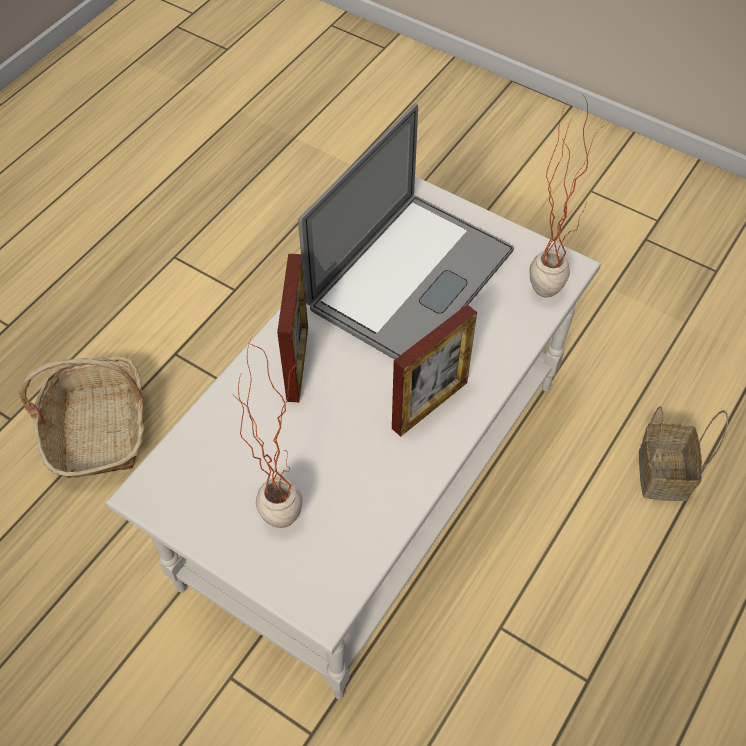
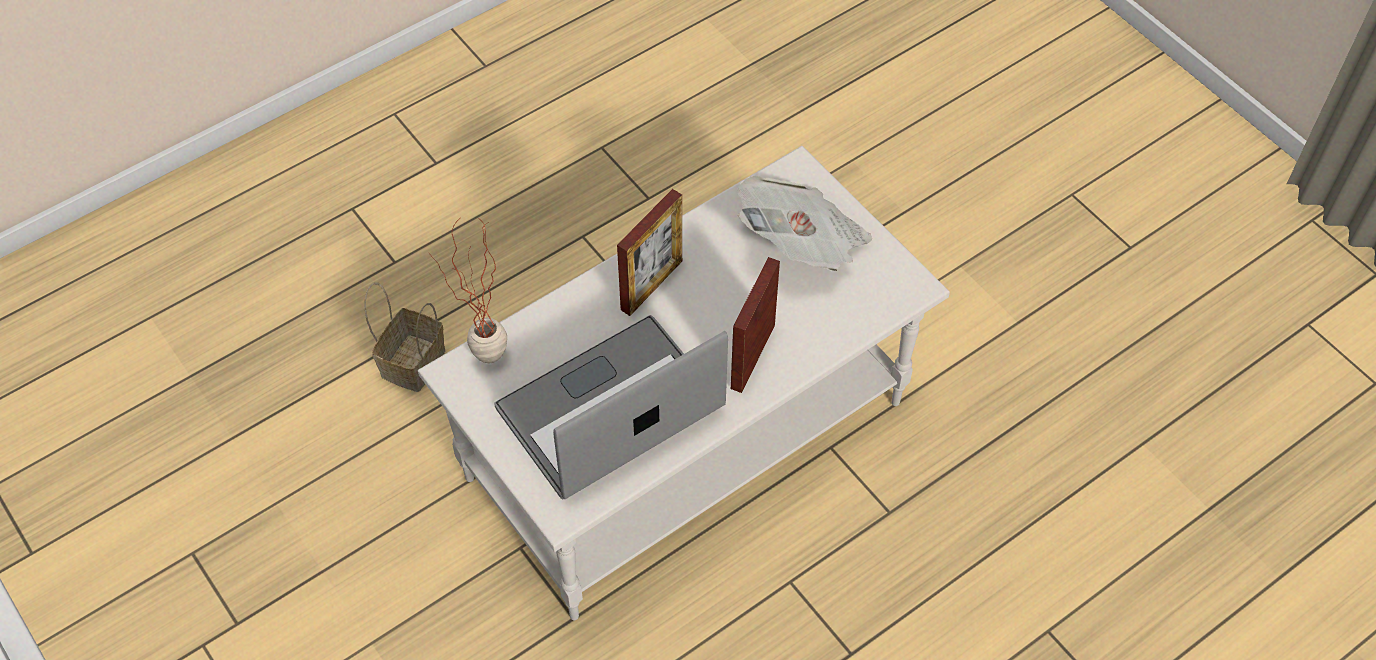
camera: 160 degrees left, 0 degrees up
basket [19,356,144,478] -> none
potted plant [234,337,303,528] -> newspaper [737,176,872,271]
picture frame [392,304,477,437] -> picture frame turned 150 degrees clockwise [617,189,682,316]

